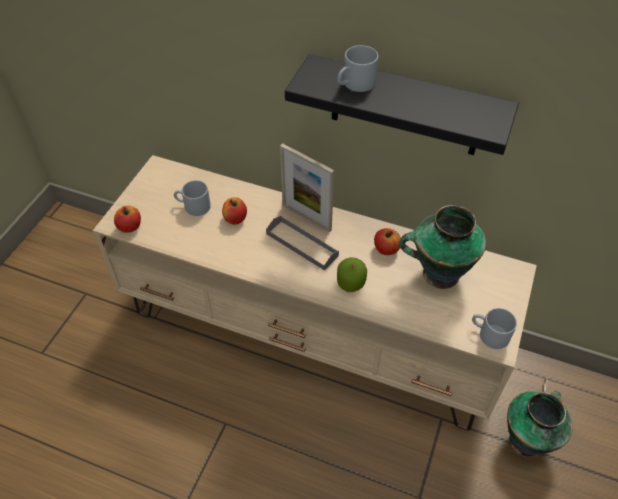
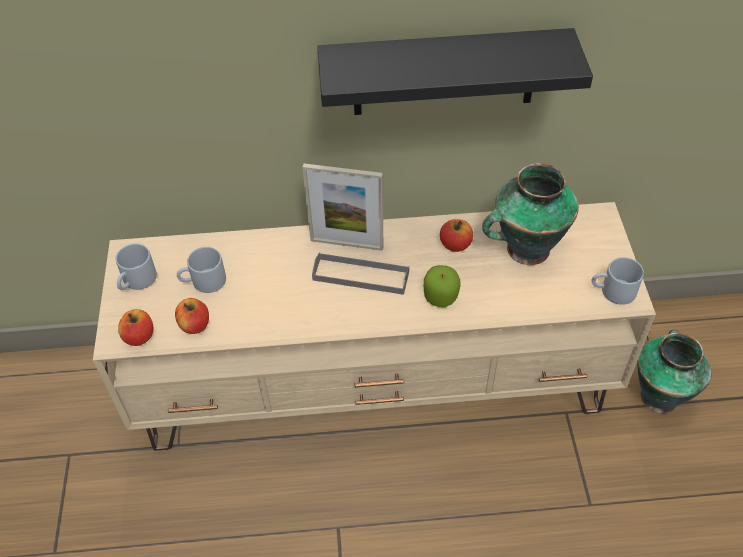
camera: 25 degrees left, 0 degrees up
apple [222,197,247,224] -> apple moved to [175,298,209,334]
grey mug [337,45,379,92] -> grey mug moved to [116,244,157,290]

